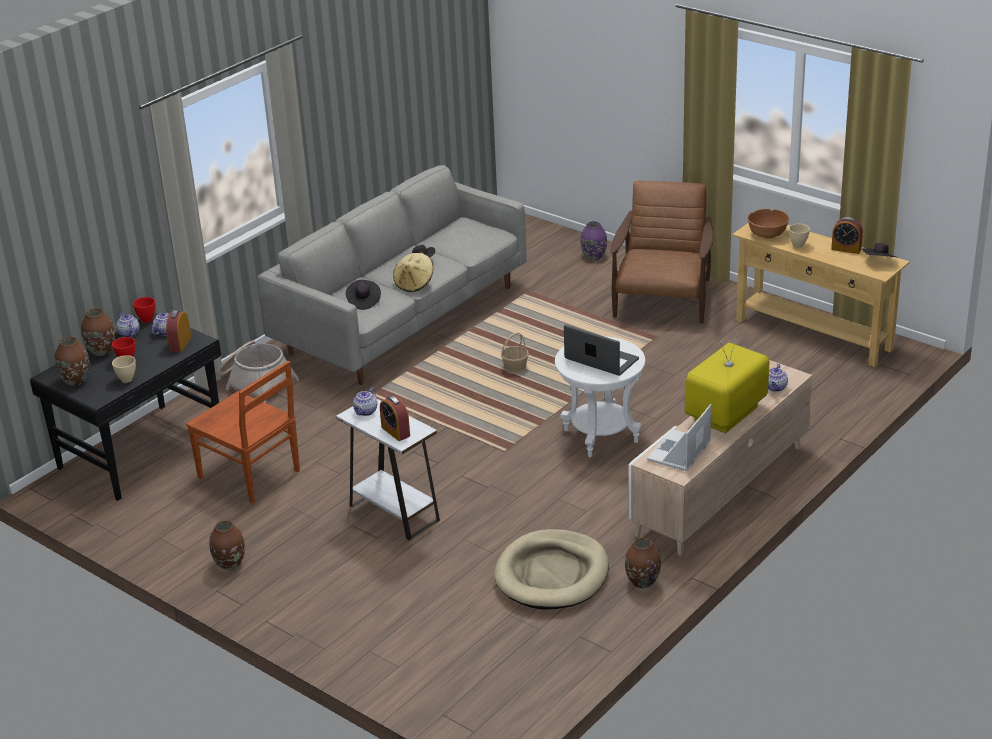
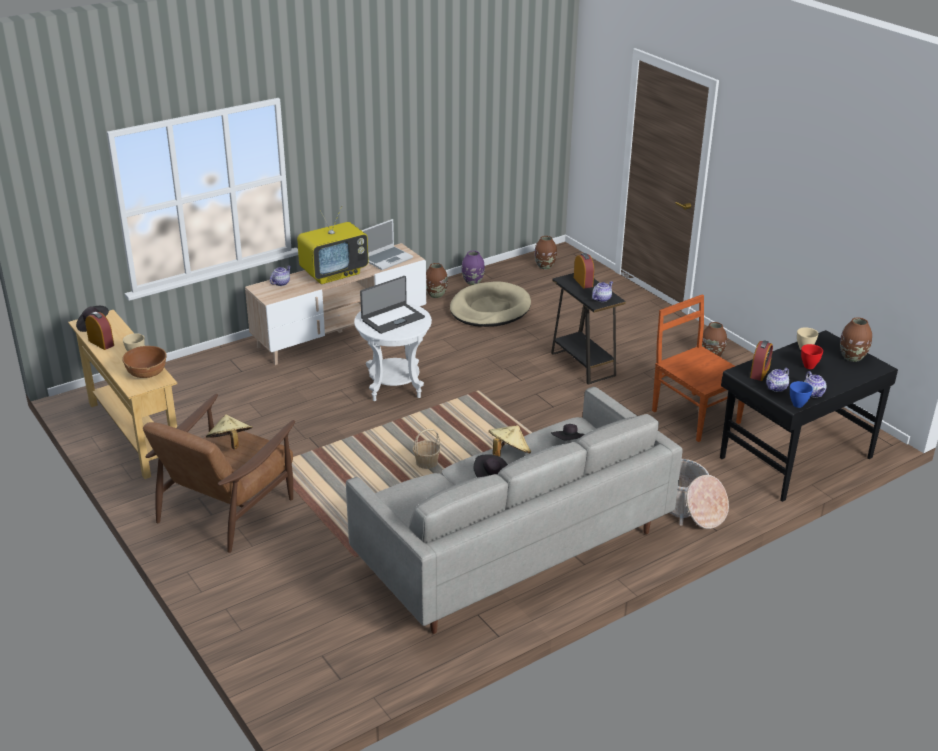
camera: 165 degrees left, 0 degrees up
brown vase [81,309,115,356] -> brown vase moved to [534,236,557,269]
red bowl [133,297,155,323] -> blue bowl [790,381,813,408]
white side table [336,399,440,540] -> black side table [551,273,626,385]
laptop [564,325,639,376] -> laptop turned 90 degrees counterclockwise [360,276,425,334]
purple vase [580,221,607,261] -> purple vase moved to [462,251,485,285]
none -> beige hat [206,414,253,449]

